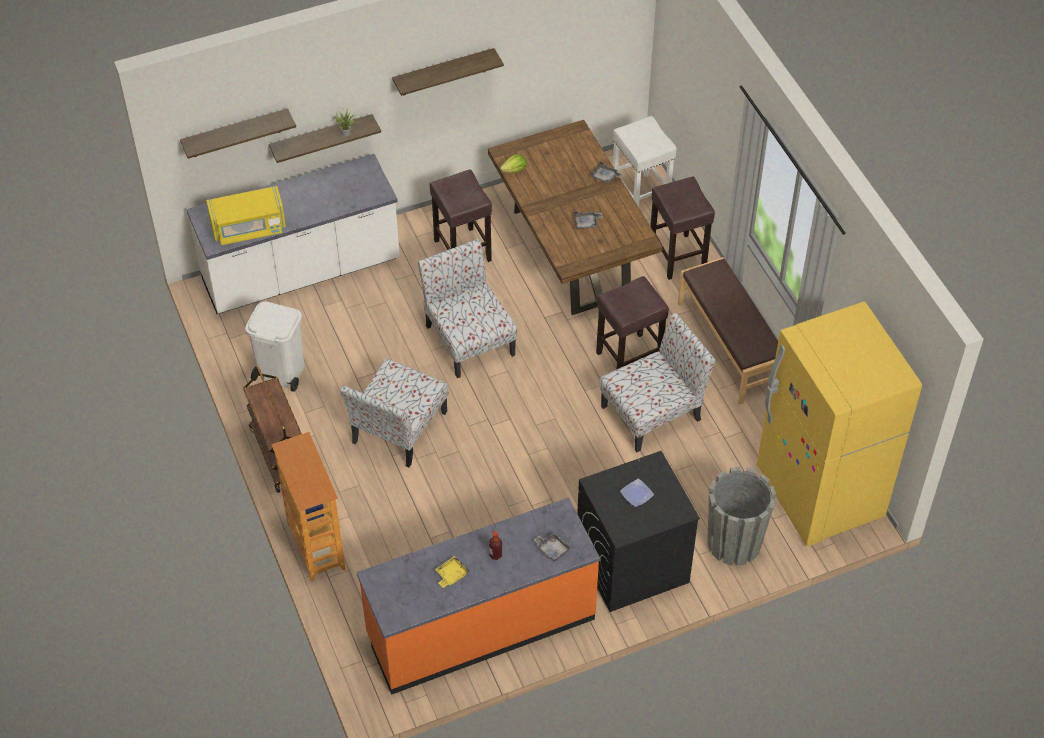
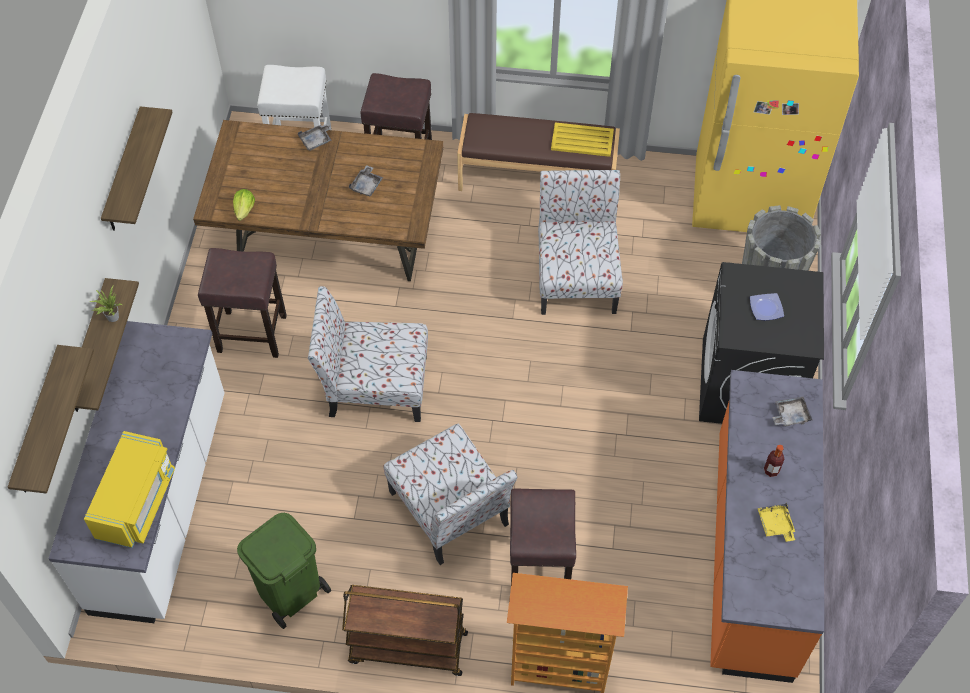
camera: 60 degrees left, 5 degrees up
white trash can [245,302,304,392] -> green trash can [237,513,331,629]
brown stool [596,276,669,370] -> brown stool moved to [510,489,576,583]
none -> yellow tray [551,122,614,157]

